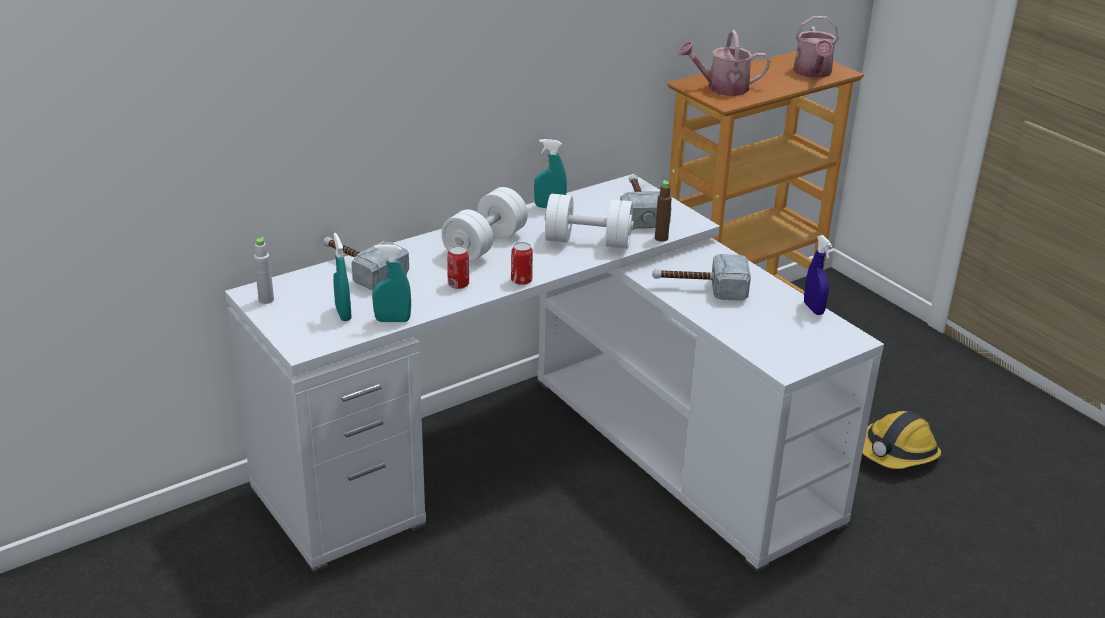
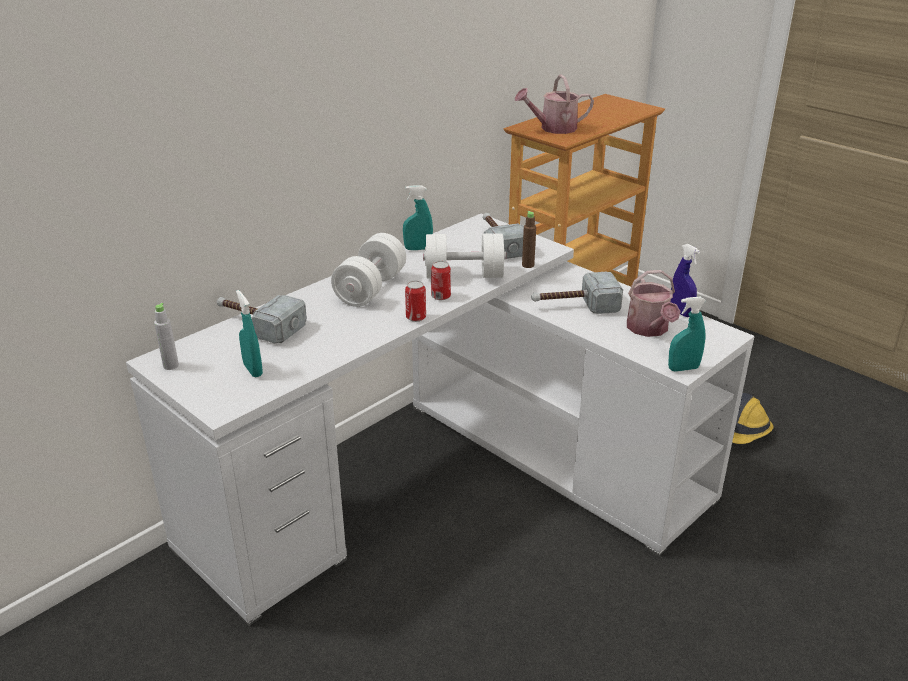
camera: 10 degrees left, 0 degrees up
turquoise spray bottle [372,245,411,322] -> turquoise spray bottle moved to [668,297,706,372]
can [447,246,469,289] -> can moved to [431,261,451,300]
watering can [793,16,839,78] -> watering can moved to [627,270,681,337]

